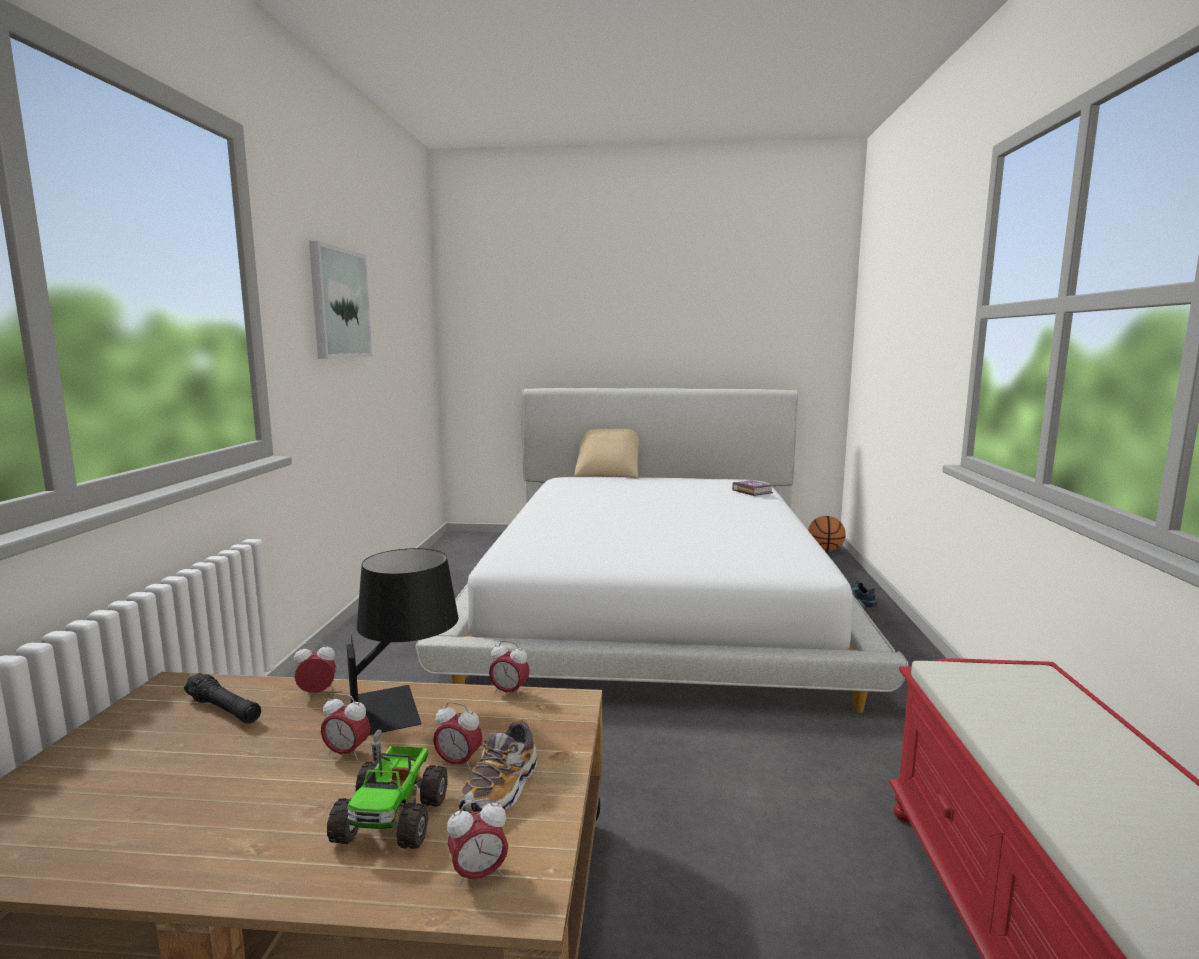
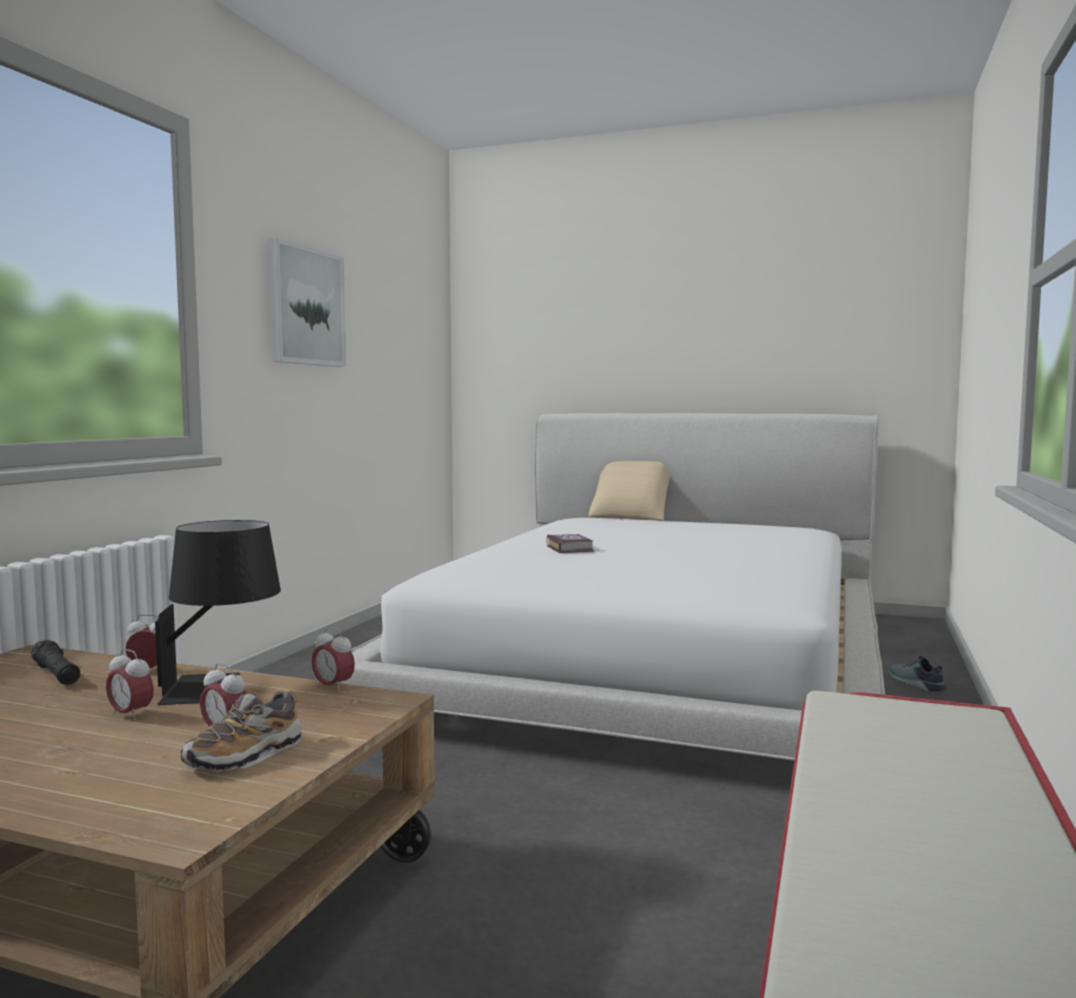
camera: 15 degrees right, 5 degrees down
toy truck [327,729,448,849] -> none
alarm clock [447,798,508,888] -> none
book [732,480,773,496] -> book moved to [546,534,594,553]
basketball [808,516,846,552] -> none

